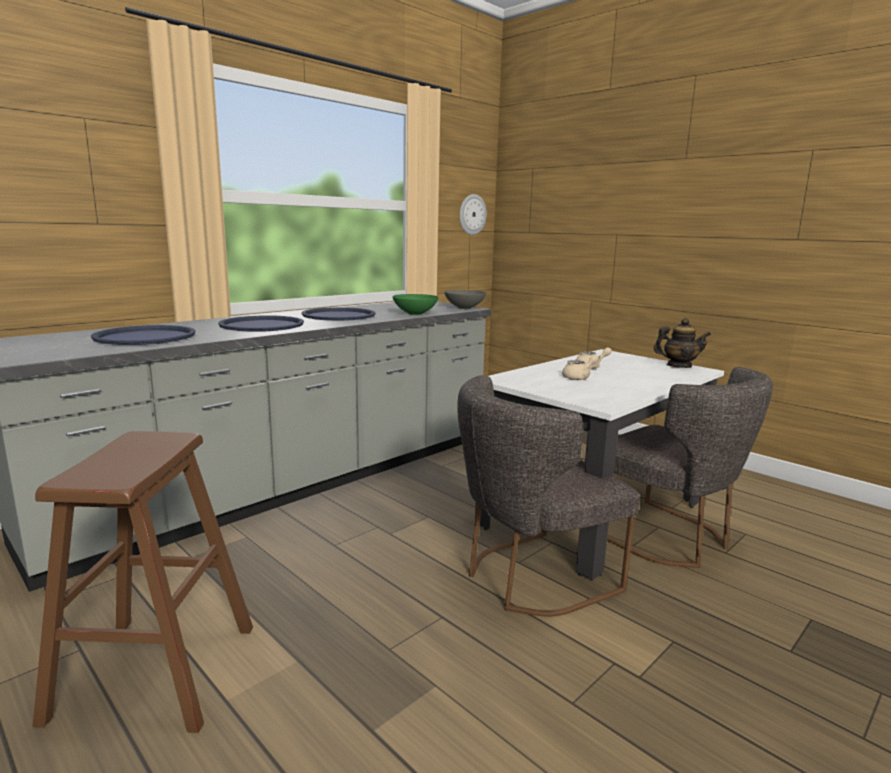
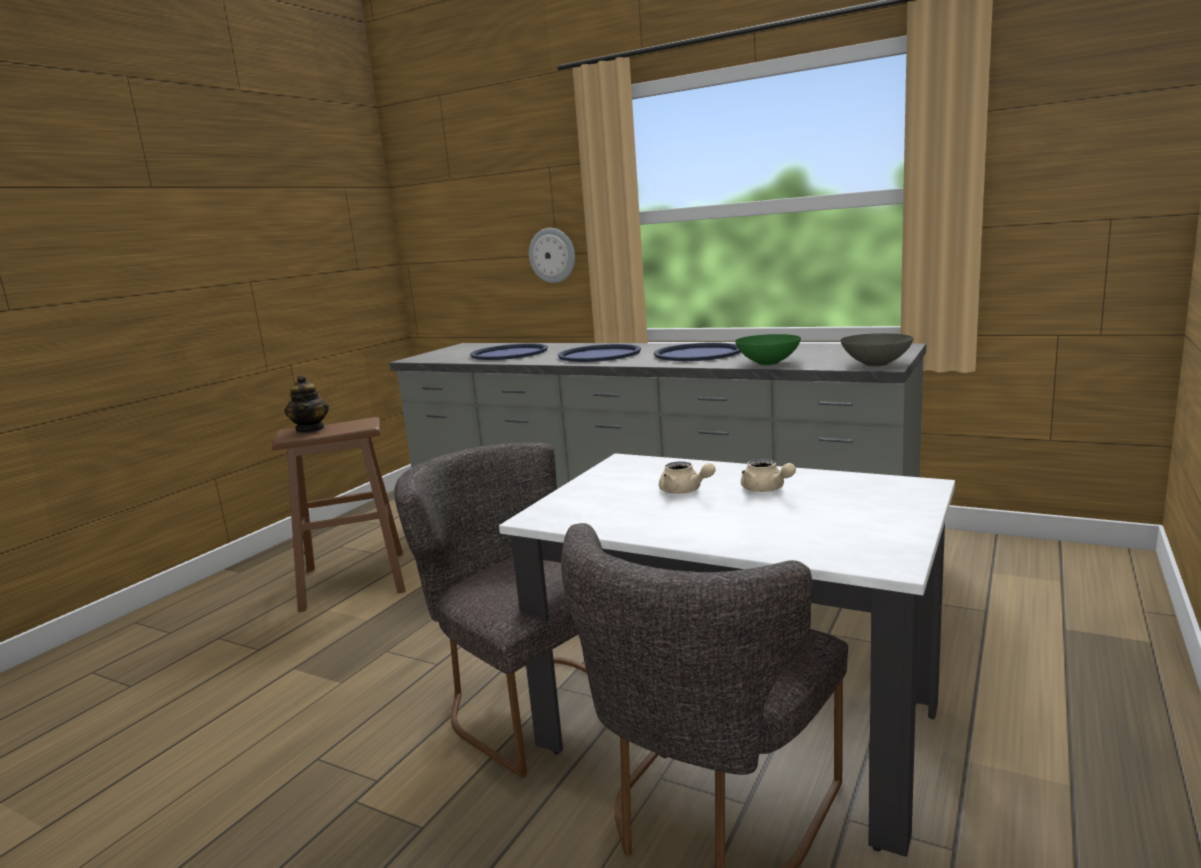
camera: 75 degrees right, 0 degrees up
wall clock [460,194,487,235] -> wall clock moved to [529,228,575,283]
teapot [654,318,711,368] -> teapot moved to [284,375,329,432]

